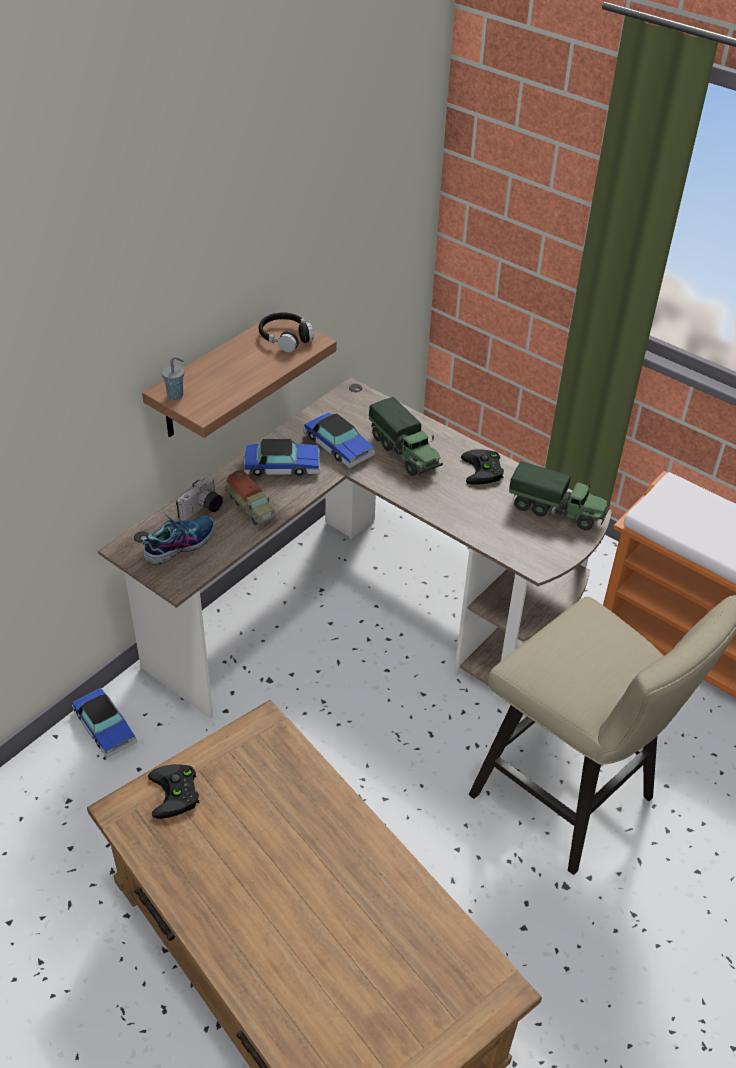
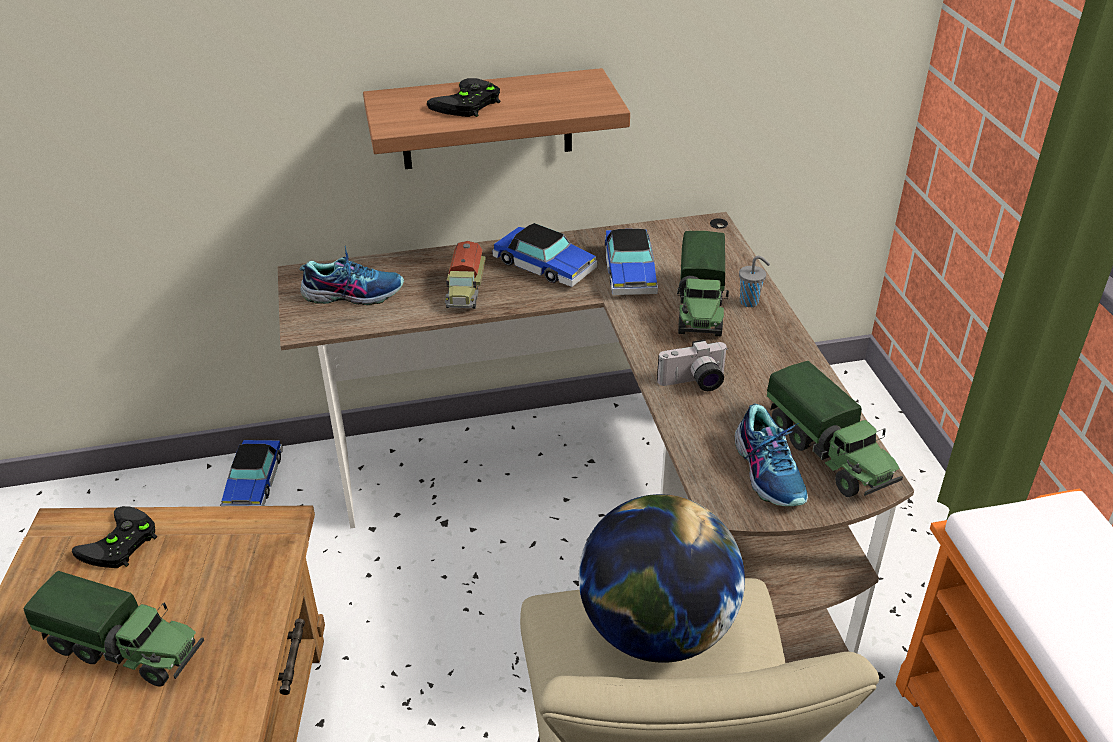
camera: 40 degrees right, 5 degrees down
grey cup [162,357,184,400] -> grey cup moved to [739,256,770,307]
camera [176,477,223,521] -> camera moved to [657,340,728,391]
black headphones [259,312,314,352] -> none
black game controller [461,450,504,485] -> black game controller moved to [427,78,500,117]
none -> toy truck [24,571,204,687]
none -> globe [579,494,745,663]
none -> shoe [735,403,808,506]

